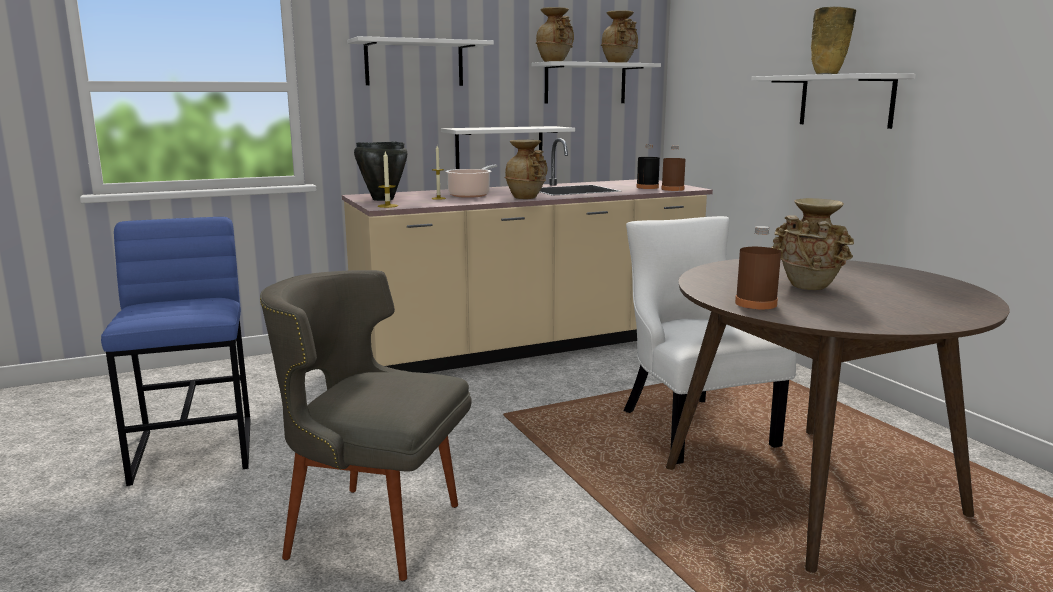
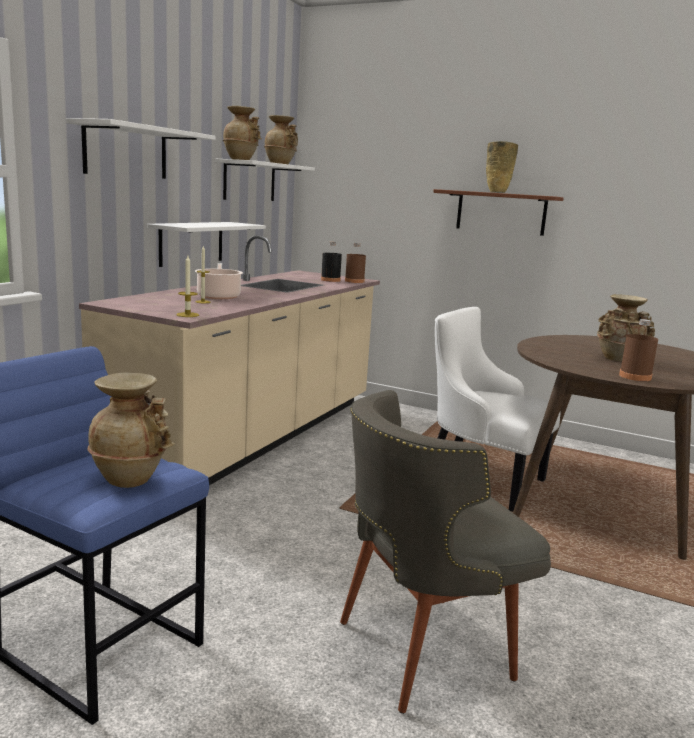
camera: 40 degrees left, 0 degrees up
black cooking pot [354,141,408,201] -> none
beige vase [505,140,547,199] -> beige vase moved to [88,373,175,488]
white shelf [751,73,916,129] -> brown shelf [433,189,563,236]

